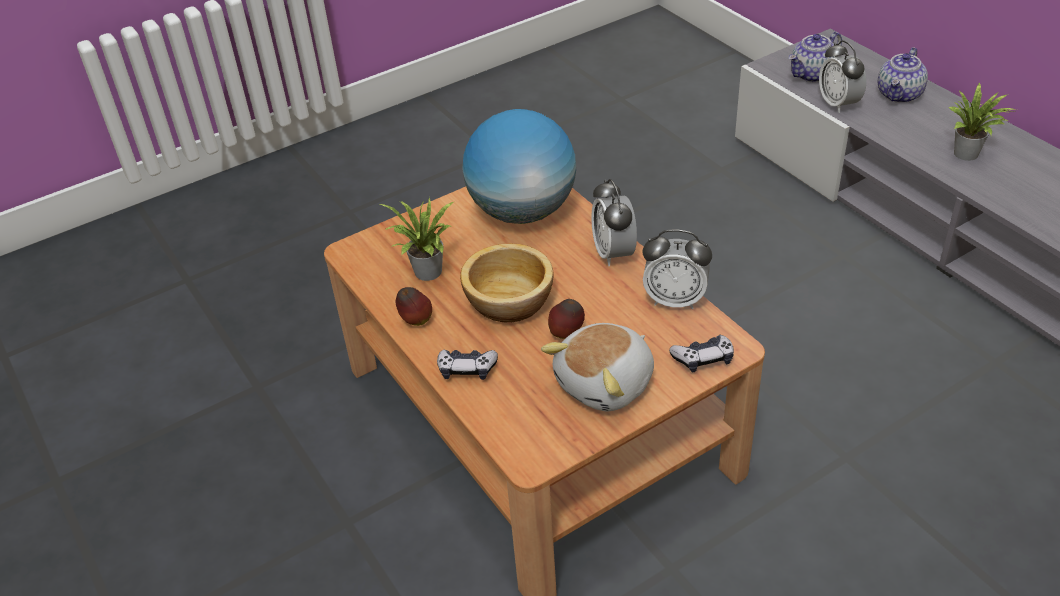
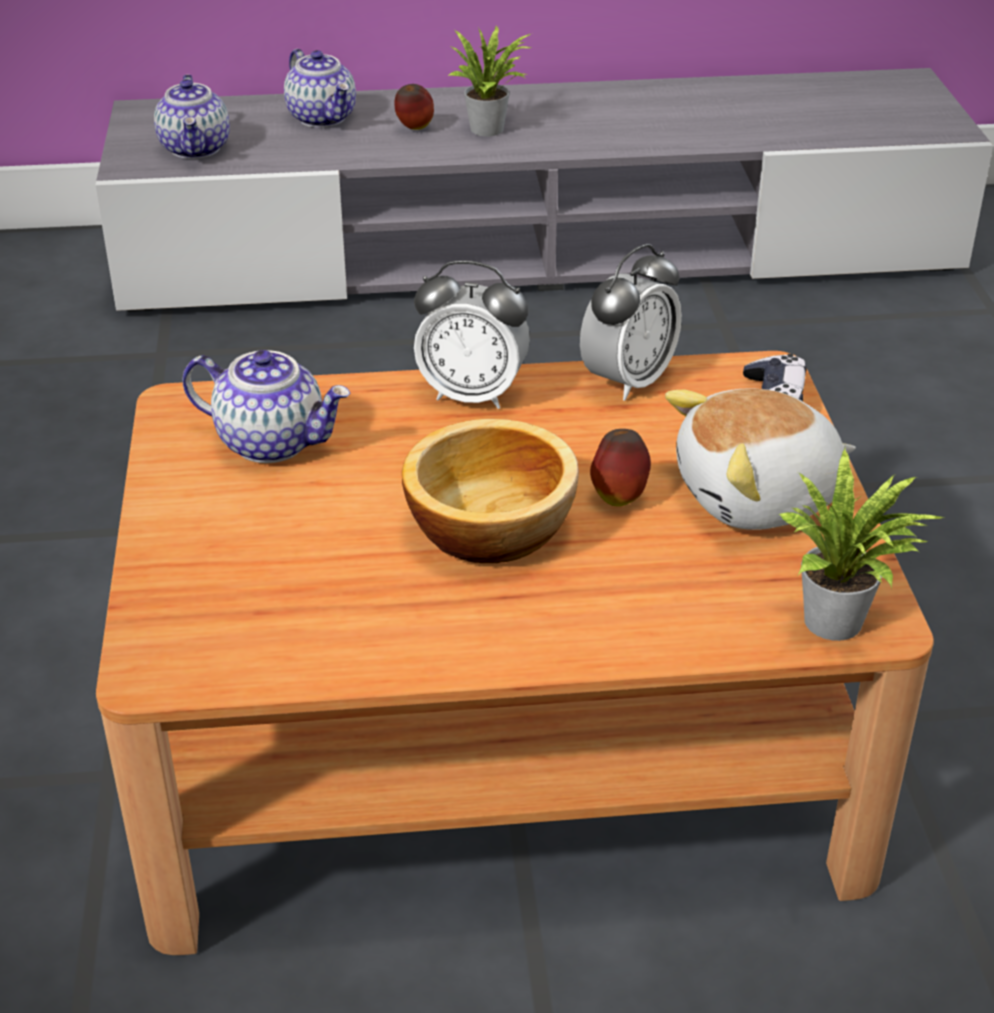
camera: 65 degrees left, 5 degrees down
potted plant [380,196,453,281] -> potted plant moved to [779,449,944,641]
apple [396,287,432,326] -> apple moved to [394,84,434,130]
game controller [437,349,498,380] -> none
globe [462,109,576,224] -> teapot [183,350,351,463]
plush toy [541,323,654,411] -> plush toy turned 90 degrees clockwise [665,388,856,530]
alarm clock [819,40,866,113] -> none

